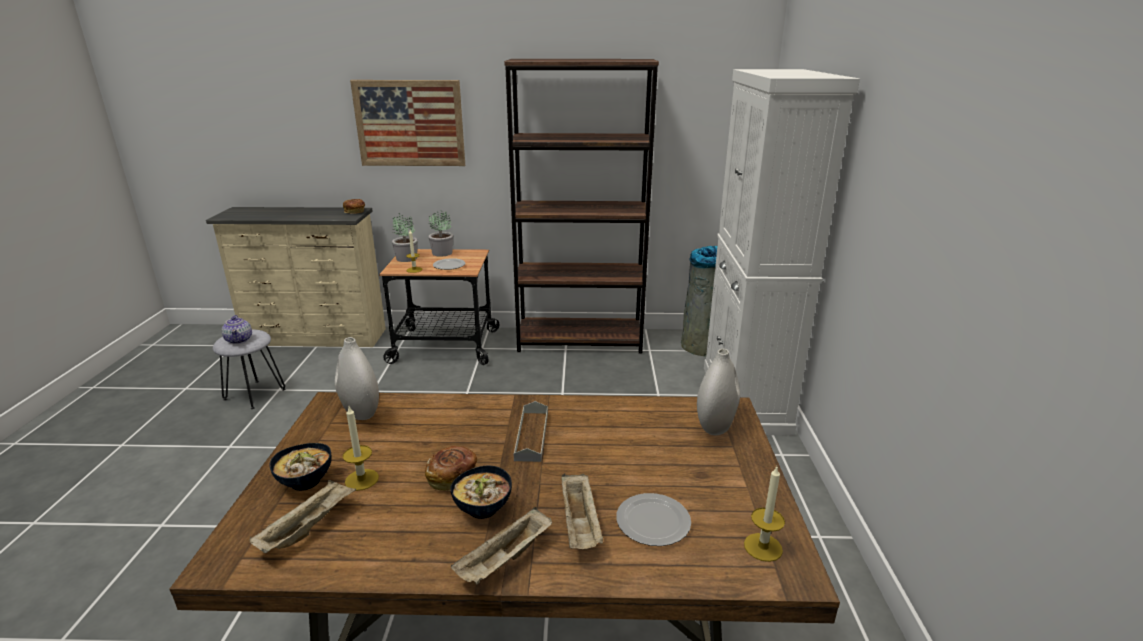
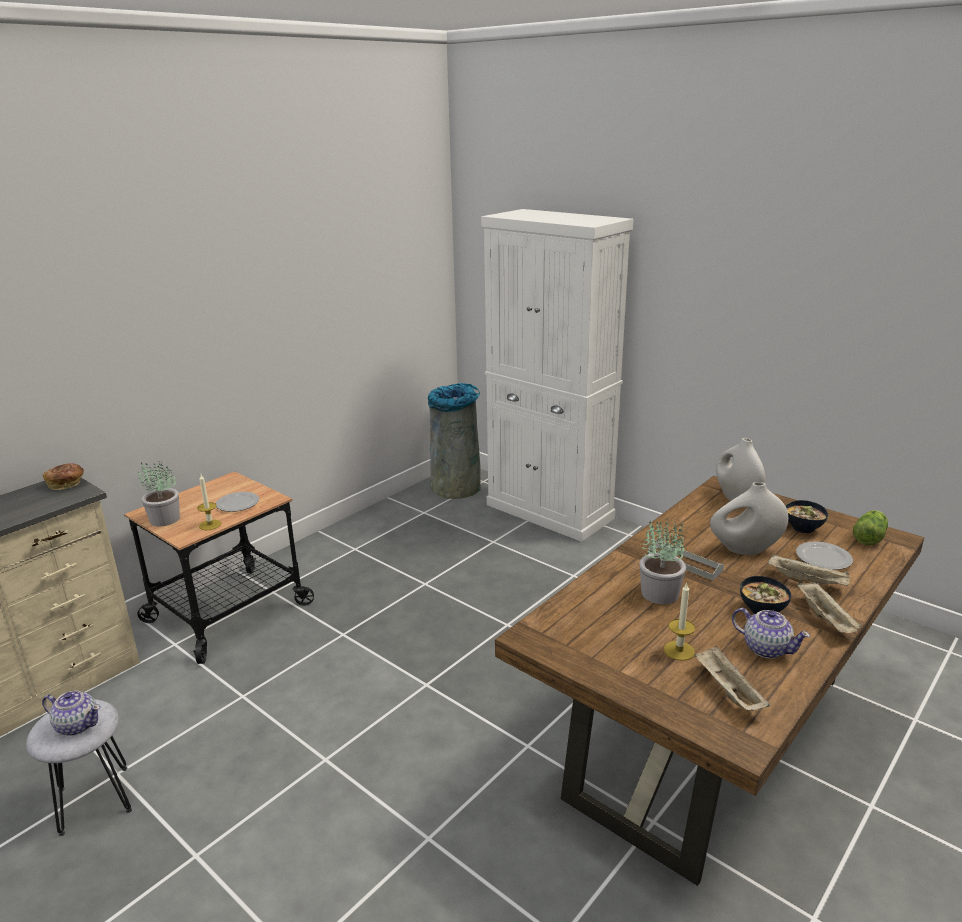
camera: 50 degrees left, 0 degrees up
bowl [269,443,331,491] -> bowl moved to [786,500,828,533]
white vase [335,337,379,420] -> white vase moved to [710,482,788,555]
picture [350,80,465,166] -> none
bread [425,446,478,491] -> none
potted plant [428,211,453,257] -> potted plant moved to [639,518,686,604]
brown bookcase [504,59,659,354] -> none
candle [744,467,785,562] -> lettuce [853,510,888,545]
none -> teapot [732,608,811,659]

